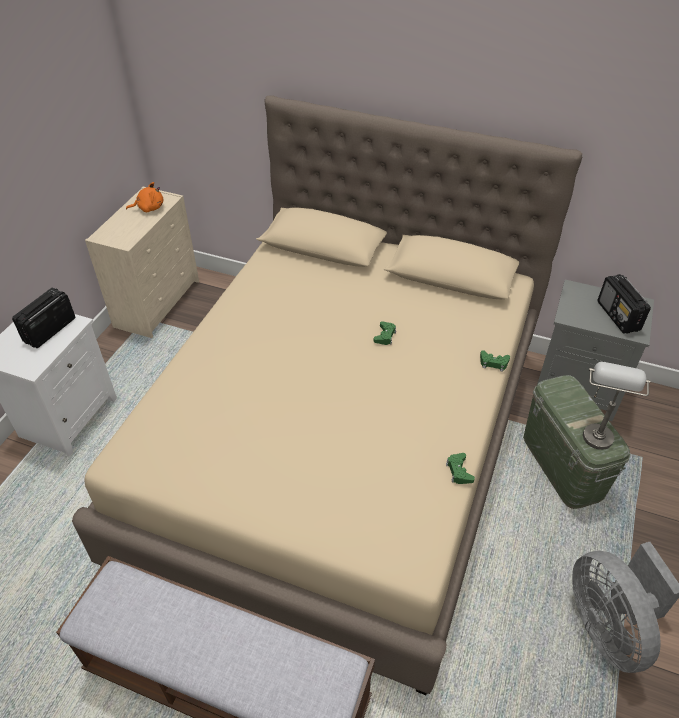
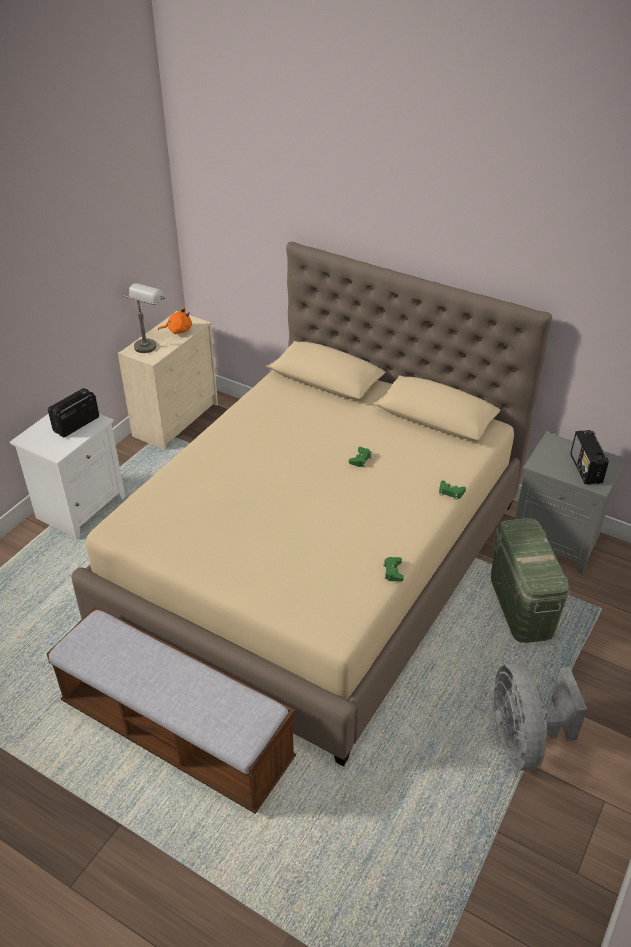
camera: 10 degrees right, 5 degrees down
grey table lamp [583,362,651,450] -> grey table lamp moved to [122,283,165,353]

